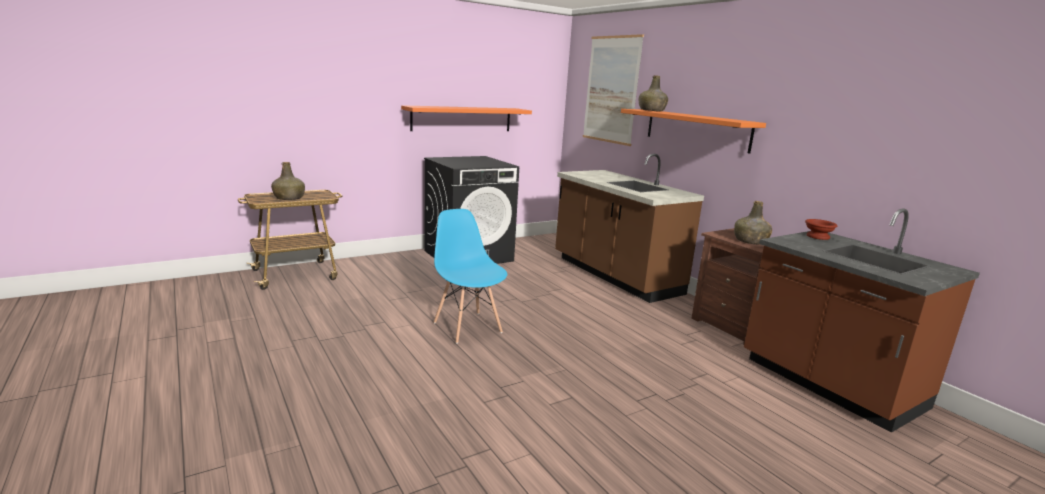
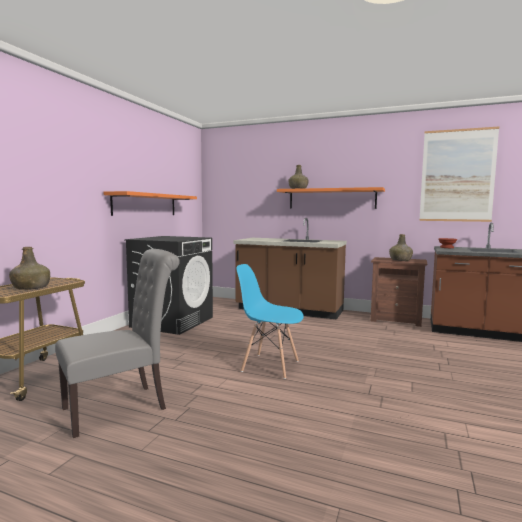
camera: 35 degrees left, 10 degrees down
picture [583,34,644,146] -> picture moved to [419,127,499,222]
none -> grey chair [55,249,180,438]

